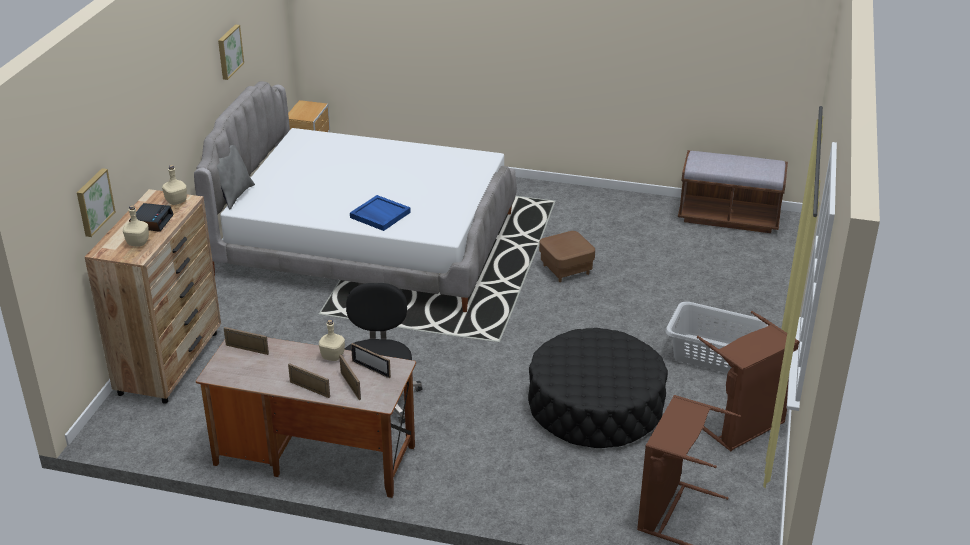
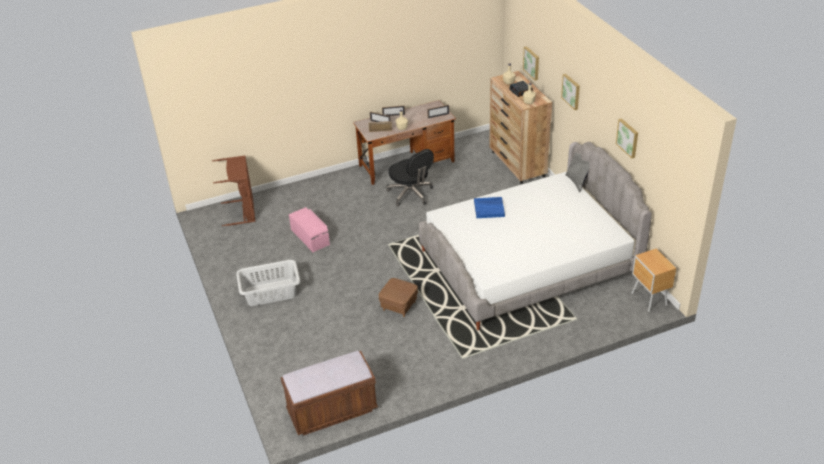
camera: 145 degrees right, 5 degrees up
black ottoman [528,328,668,448] -> pink storage box [289,207,330,252]
brown laundry basket [697,311,800,451] -> none
none -> picture [561,74,580,110]

